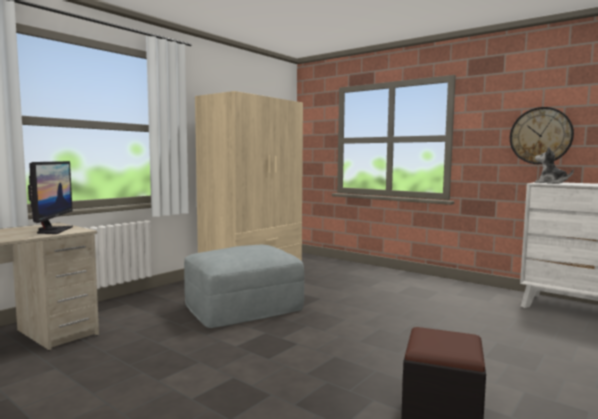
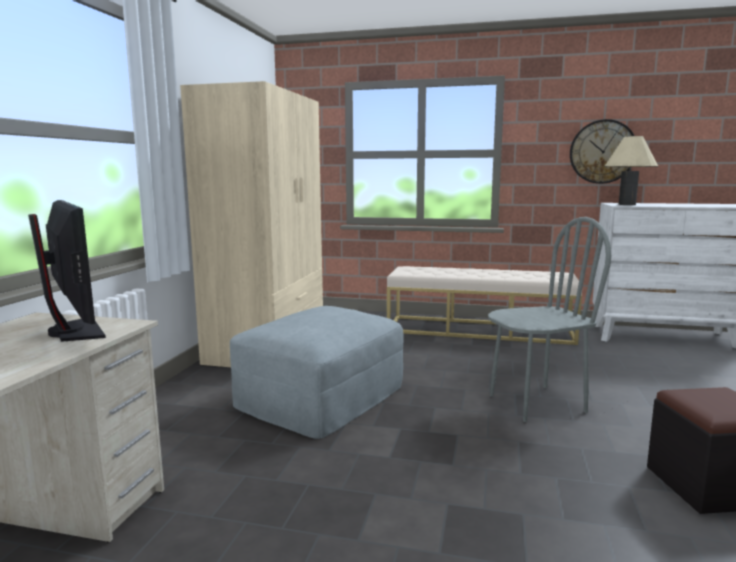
camera: 25 degrees left, 5 degrees up
plush toy [535,147,574,184] -> beige table lamp [605,136,658,205]
none -> beige bench [387,266,582,345]
none -> grey chair [488,217,611,422]

